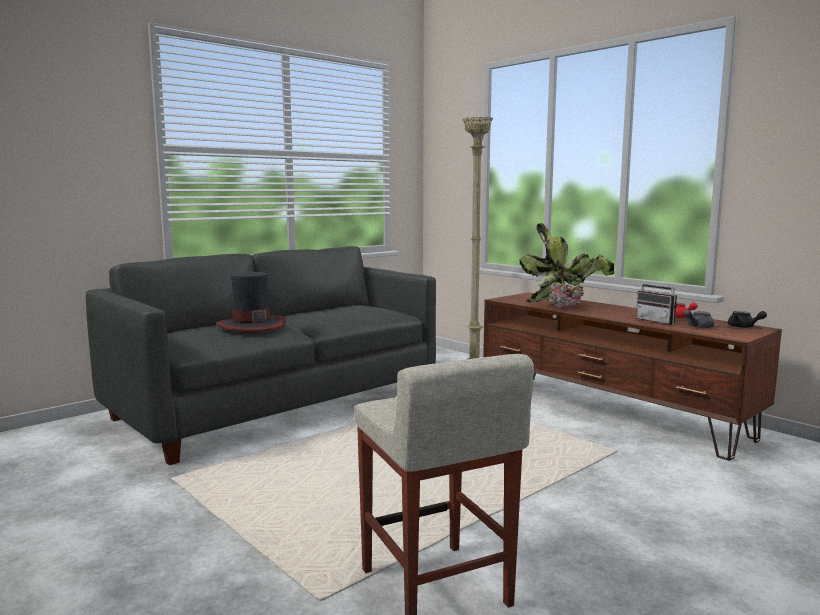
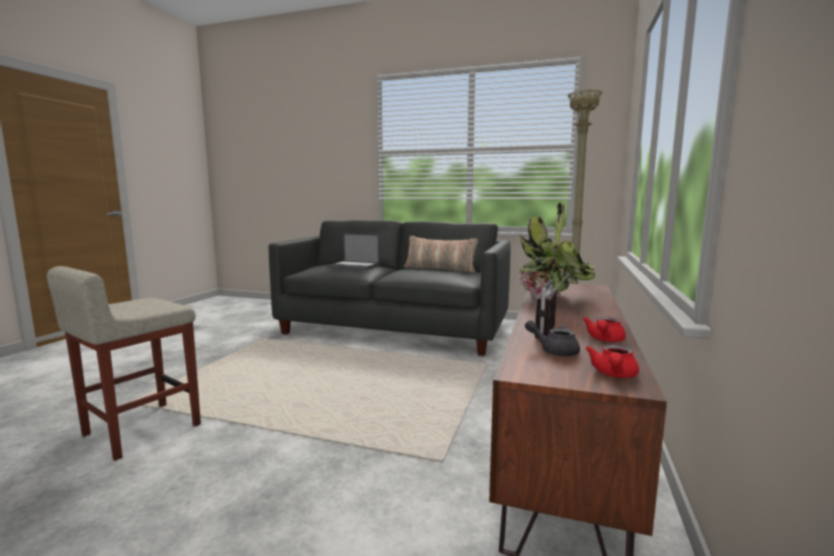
camera: 60 degrees right, 0 degrees up
hat [216,272,286,332] -> laptop [327,233,380,270]
black teapot [727,311,767,328] -> red teapot [585,345,639,378]
none -> pillow [404,235,478,273]

